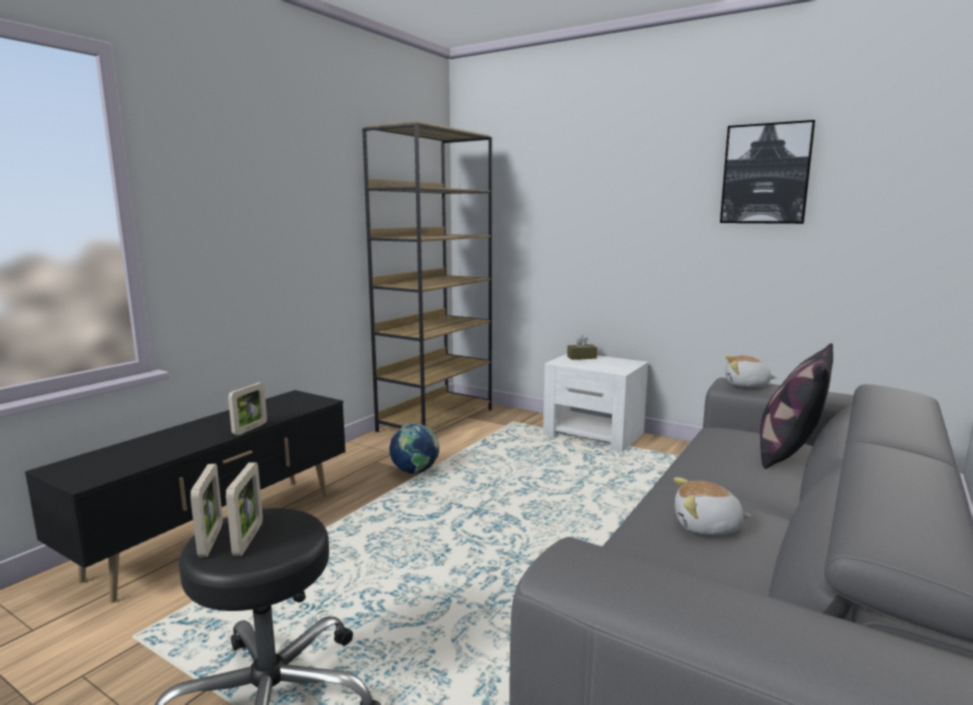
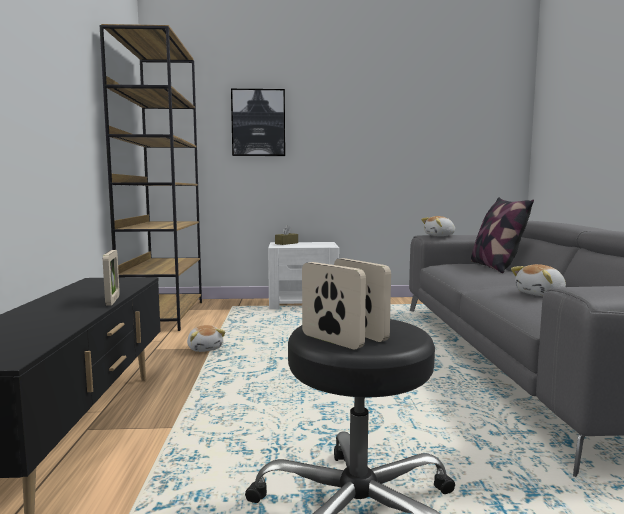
camera: 35 degrees left, 5 degrees down
globe [389,423,439,475] -> plush toy [187,325,225,352]
picture [720,120,816,224] -> picture moved to [231,89,285,156]

